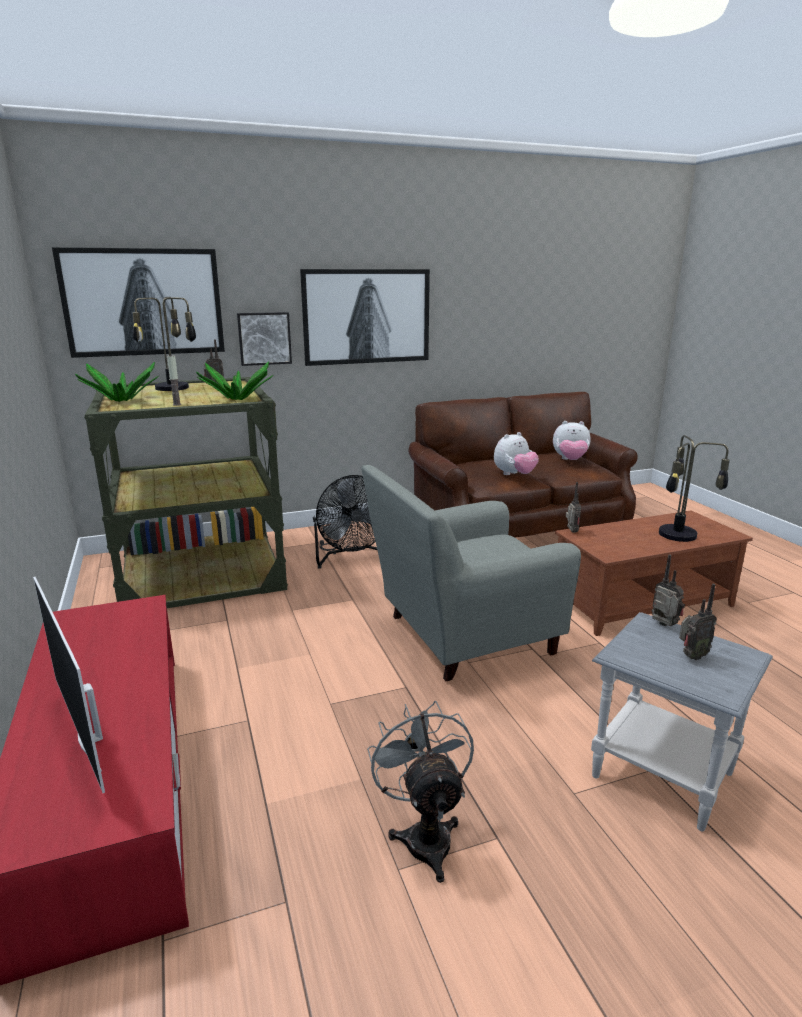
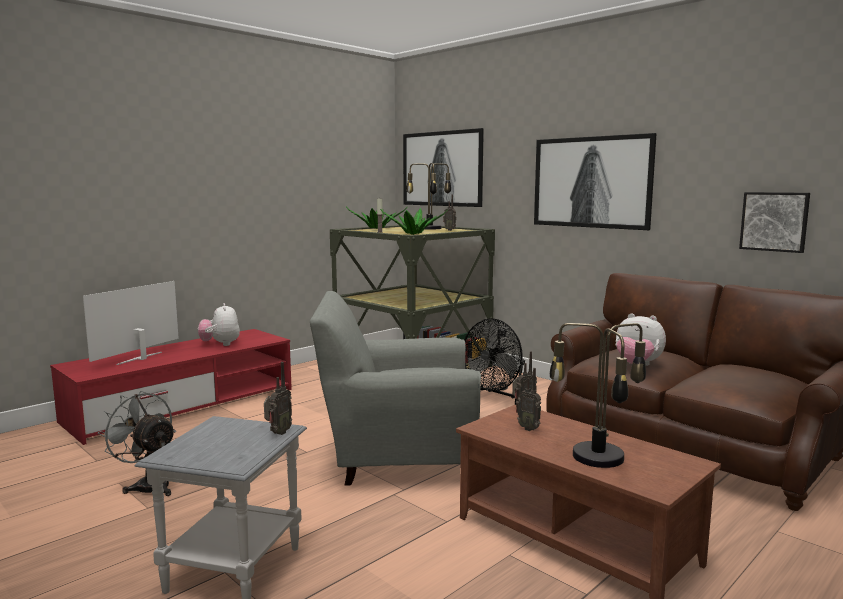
camera: 65 degrees right, 10 degrees down
picture [237,312,292,366] -> picture moved to [739,192,810,253]
grey armchair [362,465,581,681] -> grey armchair turned 45 degrees counterclockwise [310,291,481,485]
grey fan [367,701,474,883] -> grey fan turned 105 degrees counterclockwise [98,391,176,496]
plush toy [553,421,590,460] -> plush toy moved to [198,303,240,346]
radio [679,584,717,660] -> radio moved to [516,368,541,431]

